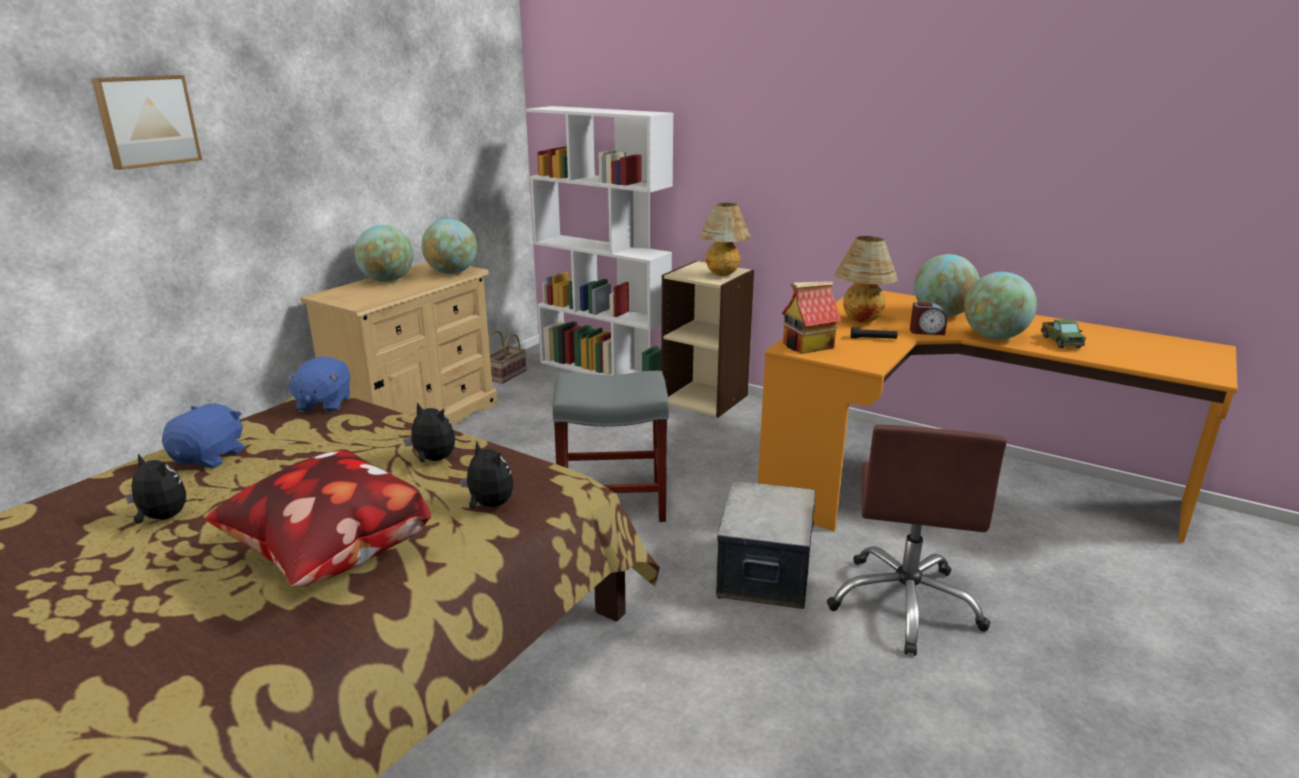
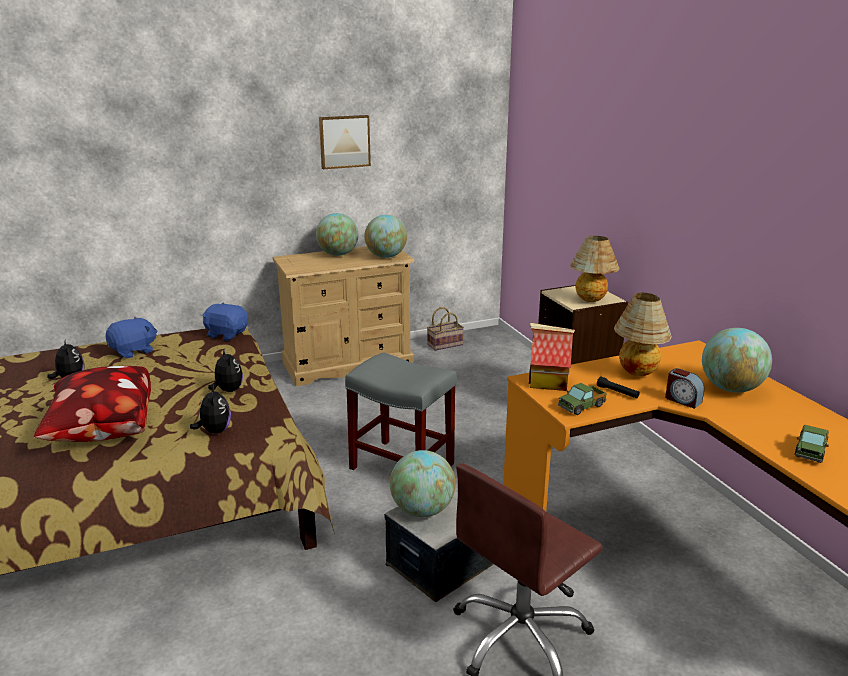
camera: 35 degrees right, 0 degrees up
picture [91,75,202,170] -> picture moved to [319,115,371,169]
blue plush toy [284,356,350,412] -> blue plush toy turned 75 degrees clockwise [202,302,248,341]
white bookcase [526,106,674,375] -> none
globe [964,272,1037,339] -> globe moved to [390,450,456,517]
none -> toy truck [558,383,607,415]

